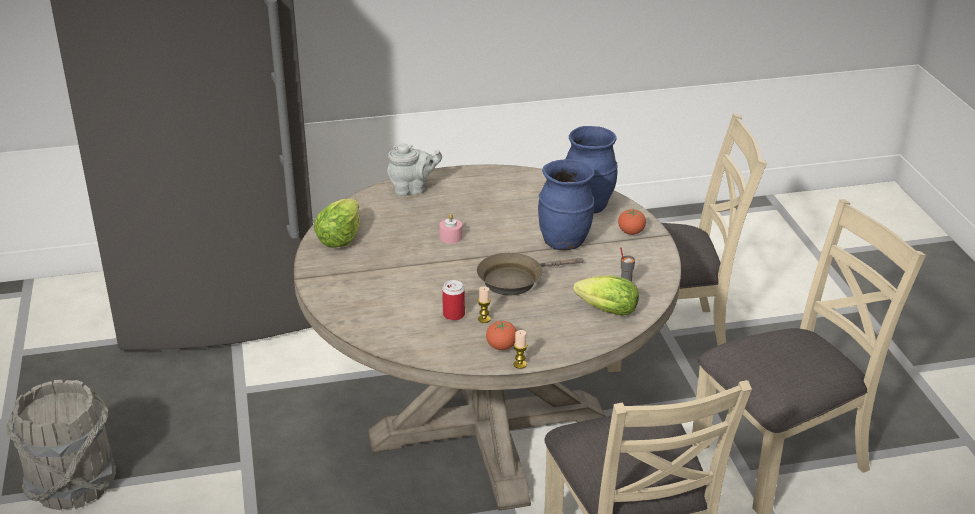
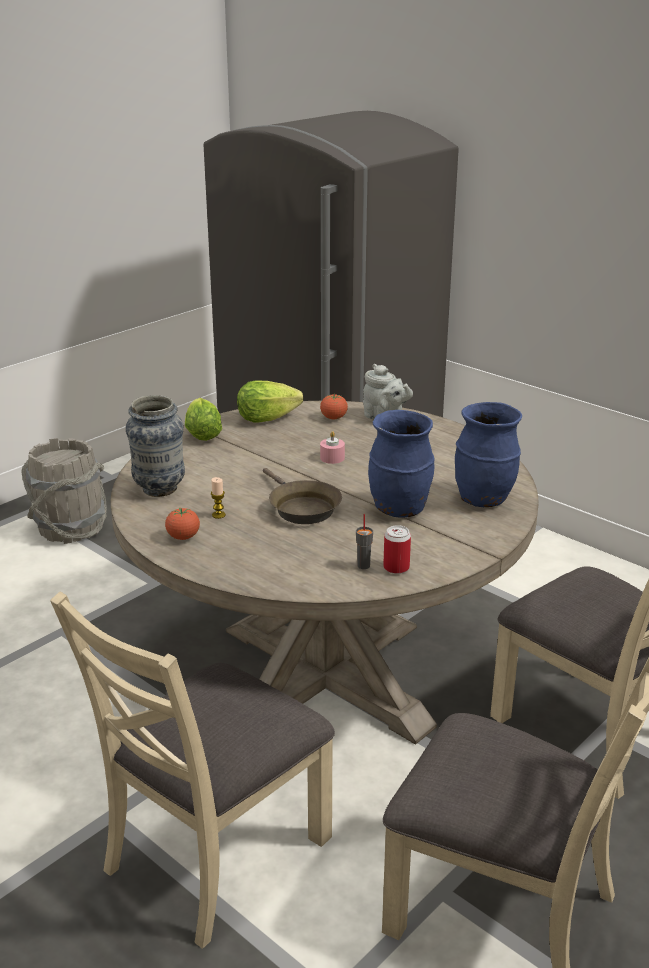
camera: 55 degrees right, 5 degrees down
can [442,280,465,321] -> can moved to [383,525,411,574]
brown frying pan [477,253,584,295] -> brown frying pan turned 150 degrees counterclockwise [263,468,342,524]
candle [514,330,527,369] -> none
lettuce [573,275,639,316] -> lettuce moved to [185,398,222,441]
tomato [618,208,646,235] -> tomato moved to [320,394,348,419]
none -> vase [126,395,185,497]

